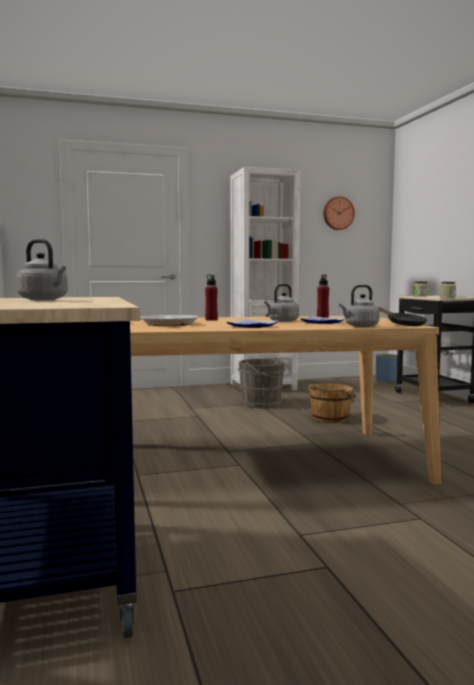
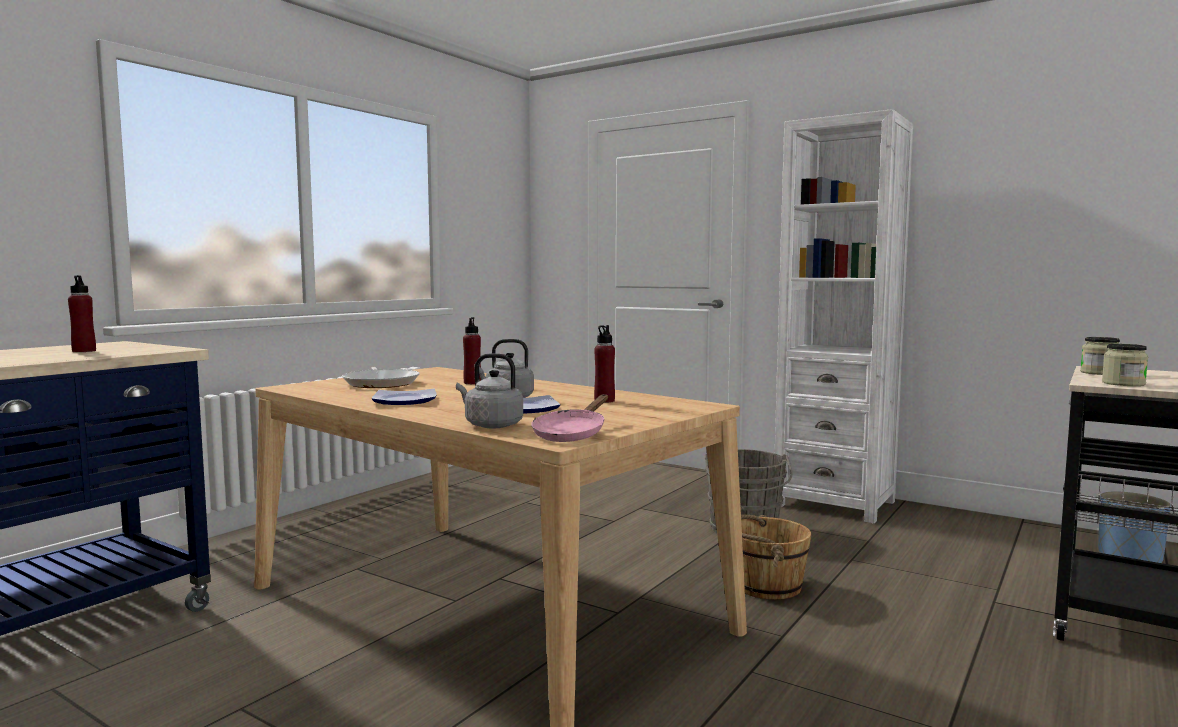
camera: 50 degrees right, 0 degrees up
grey kettle [16,239,68,300] -> red bottle [68,275,96,352]
wall clock [323,196,355,230] -> none
black frying pan [378,307,427,326] -> pink frying pan [531,394,608,442]

